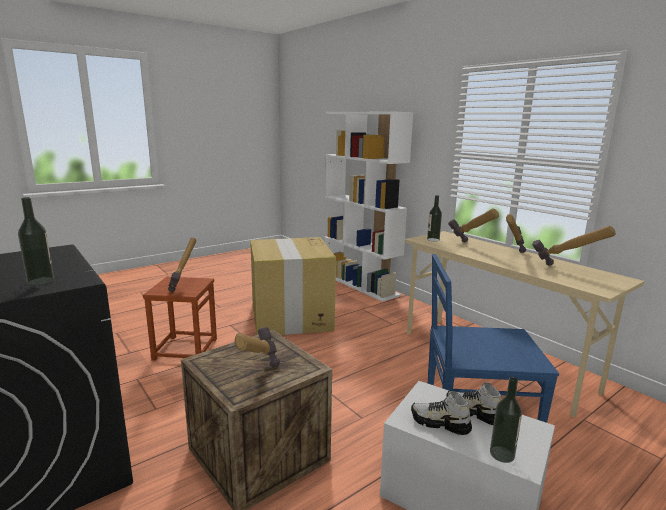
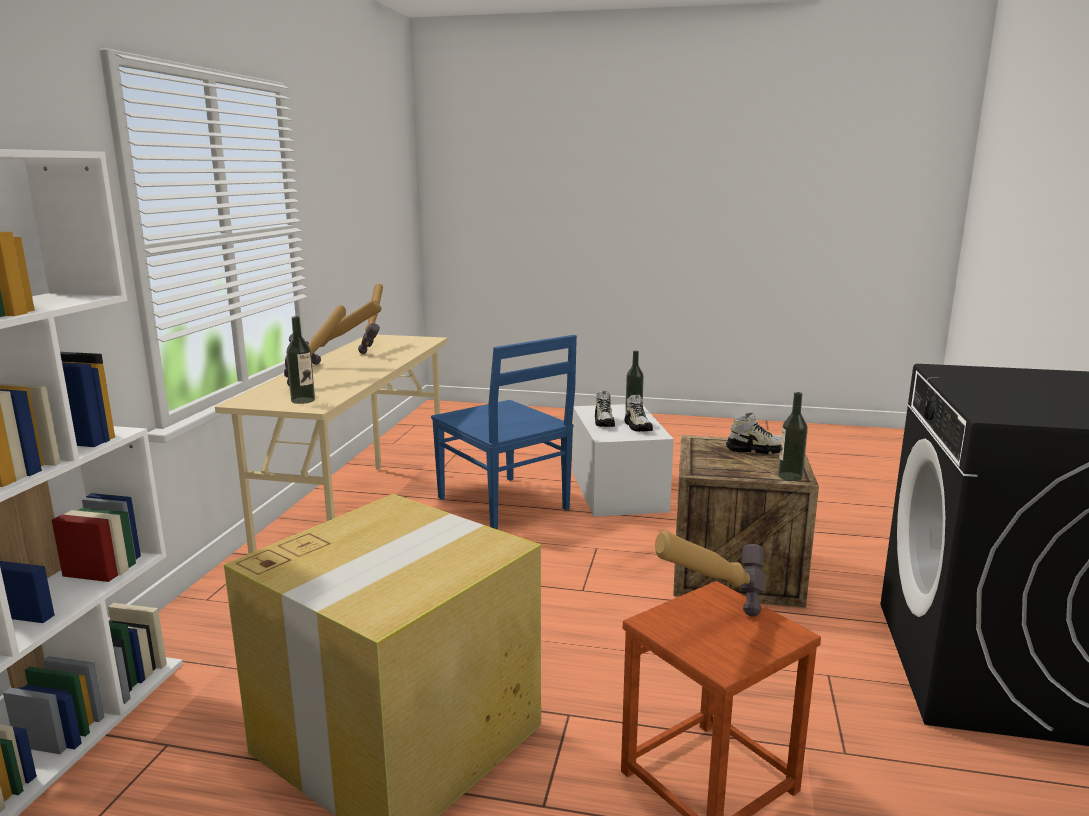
camera: 130 degrees left, 0 degrees up
bottle [18,197,54,285] -> bottle moved to [778,392,808,481]
hammer [235,327,280,367] -> shoe [726,412,781,454]

